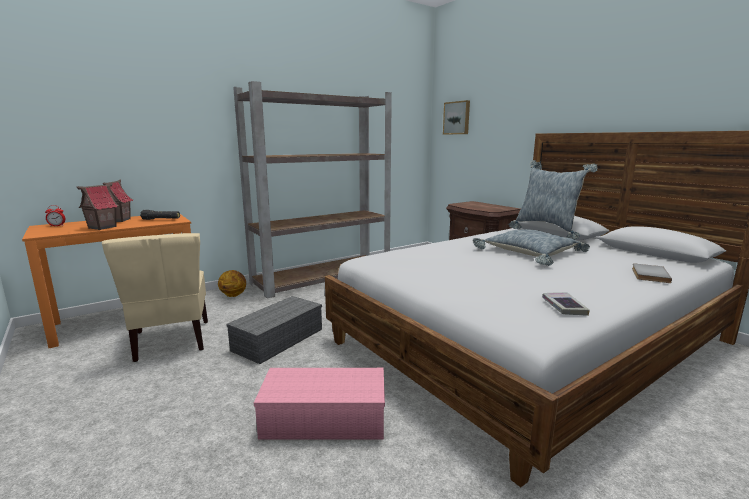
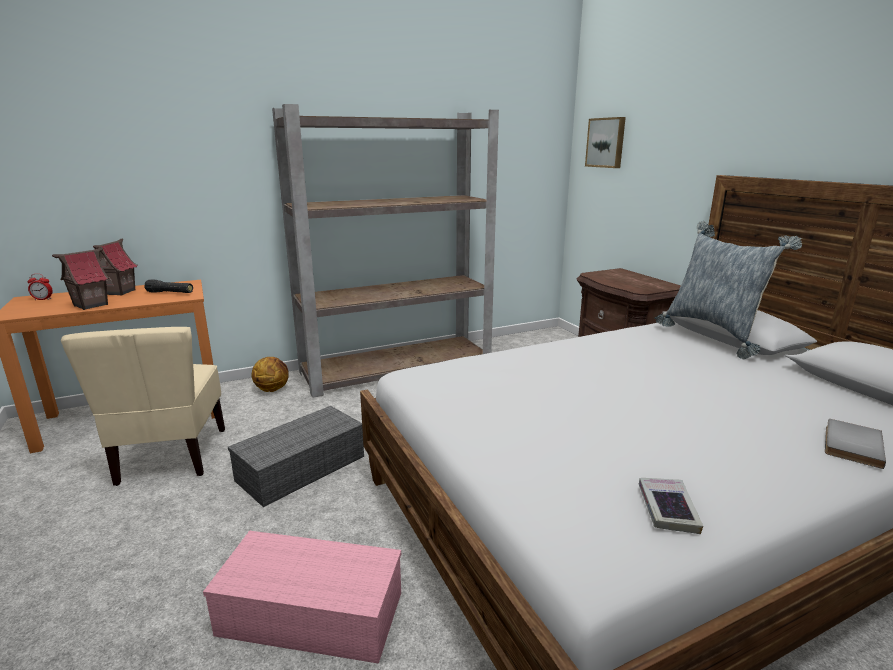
camera: 10 degrees right, 5 degrees up
pillow [473,229,590,266] -> none

